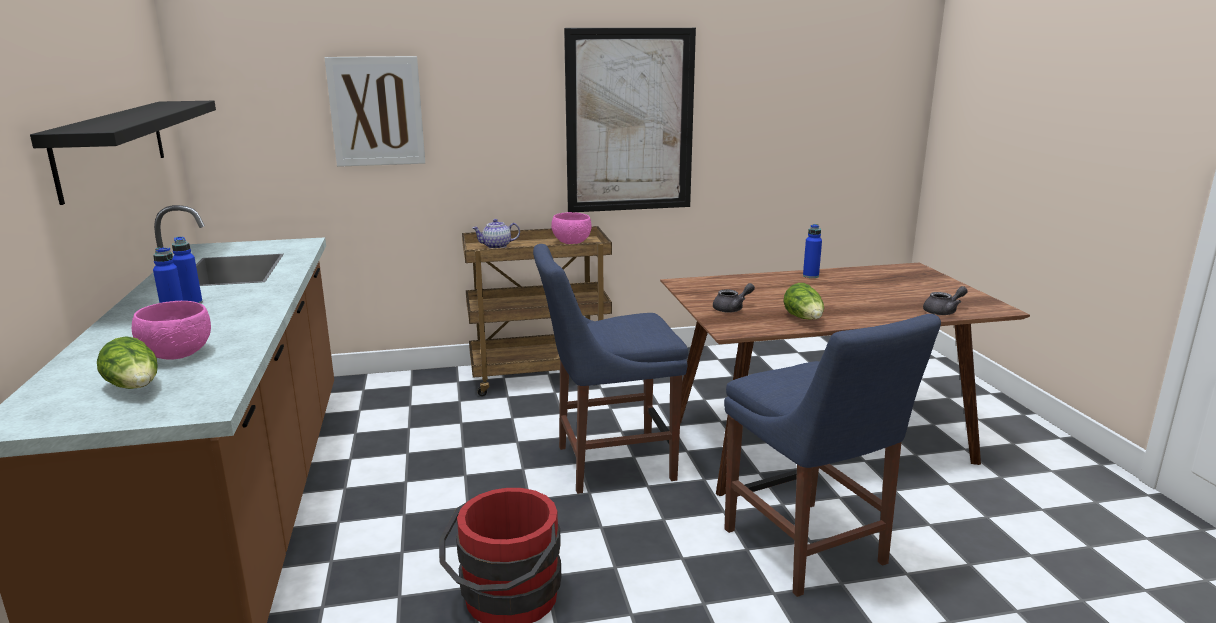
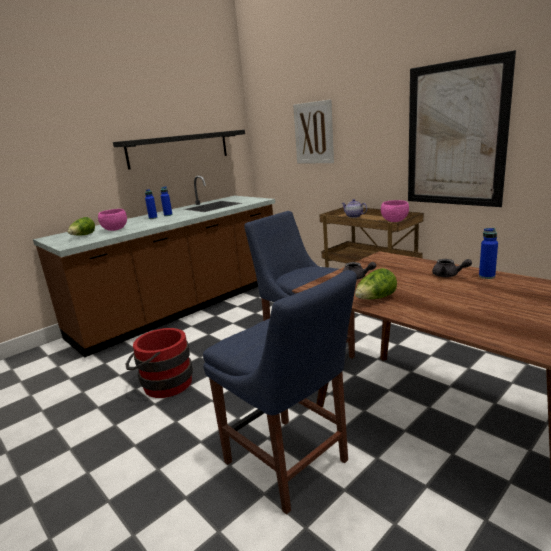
camera: 60 degrees right, 0 degrees up
blue chair [724,314,941,597] -> blue chair turned 75 degrees counterclockwise [203,270,357,515]
grey teapot [923,286,968,315] -> grey teapot moved to [432,259,472,277]

